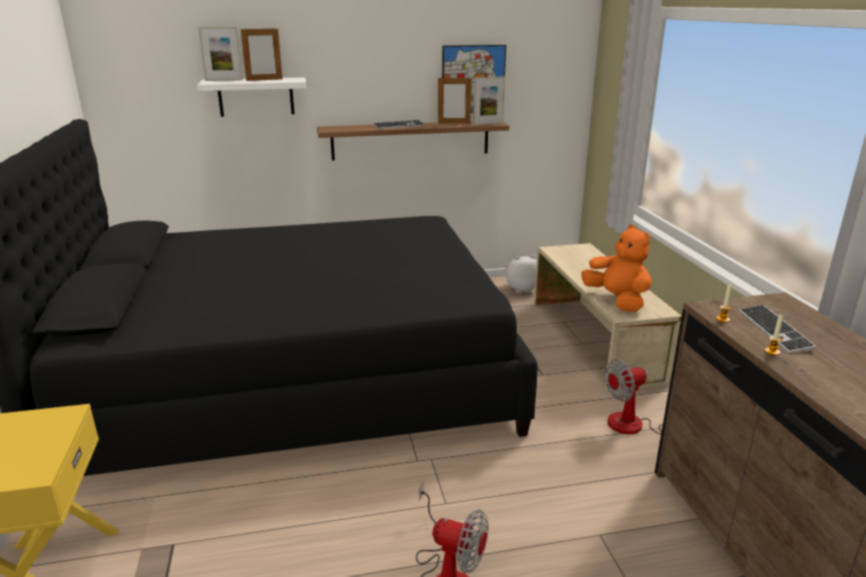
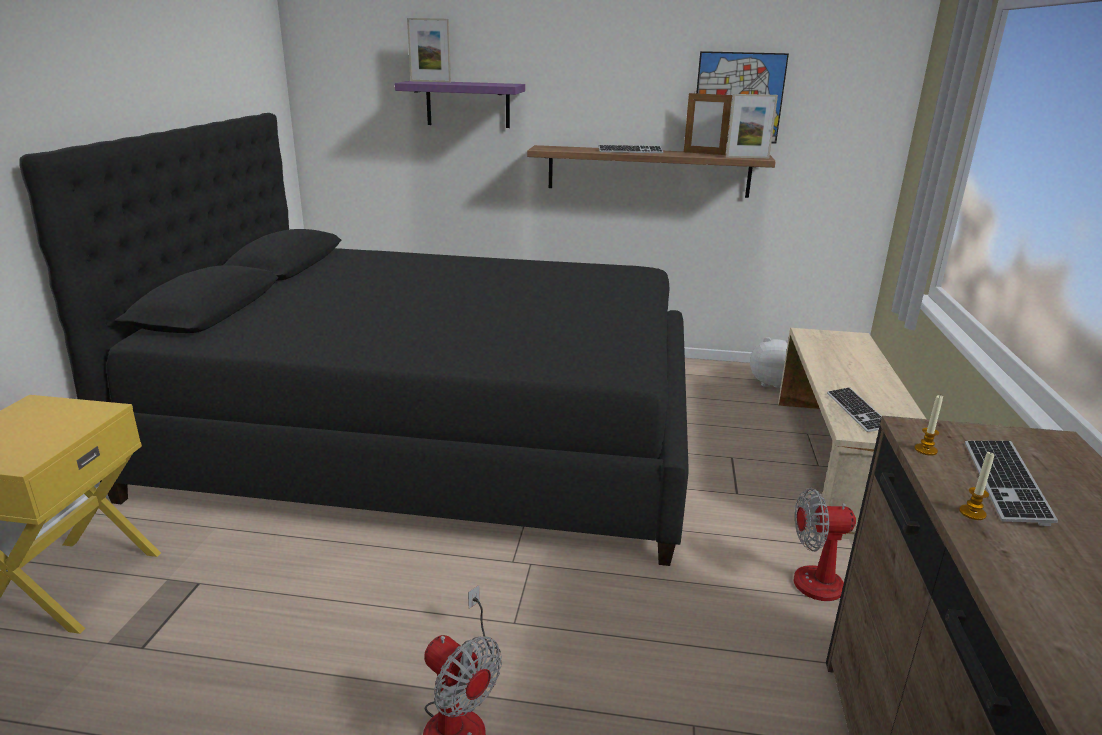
camera: 20 degrees right, 0 degrees up
white shelf [197,77,307,117] -> purple shelf [395,81,525,128]
picture frame [241,27,282,81] -> none
orange plush toy [582,224,652,312] -> keyboard [827,387,882,432]

